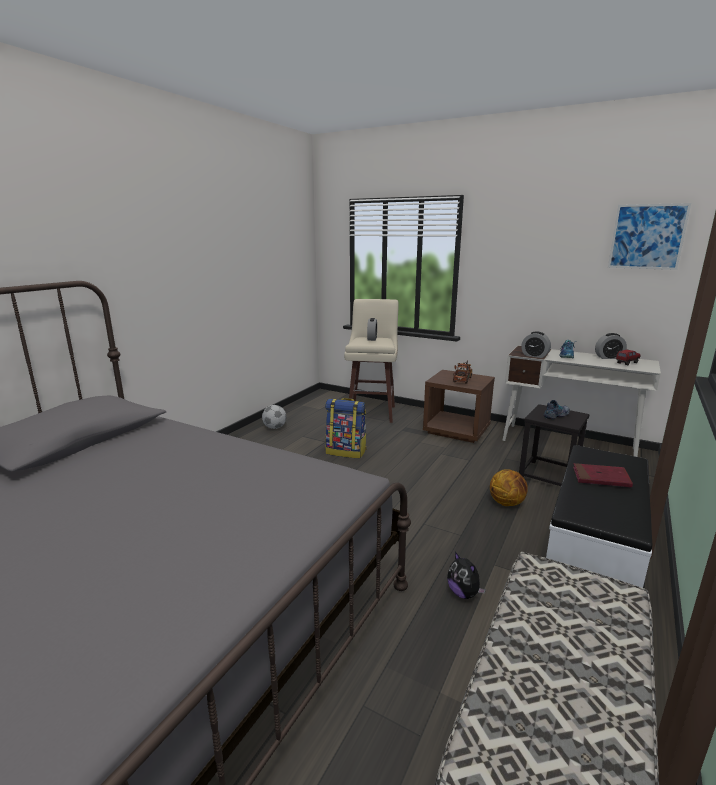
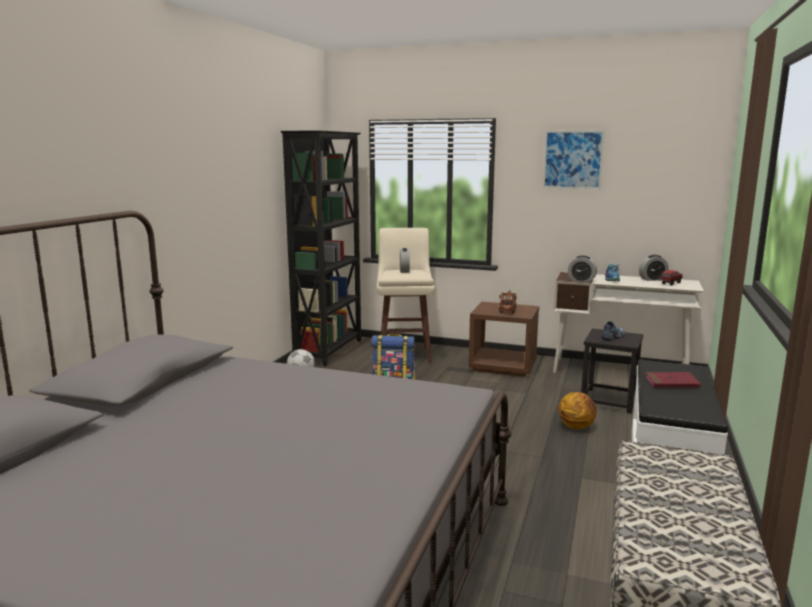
camera: 10 degrees left, 5 degrees down
plush toy [447,552,486,599] -> none
picture [608,203,691,270] -> picture moved to [543,130,605,189]
none -> black bookcase [281,130,361,366]

